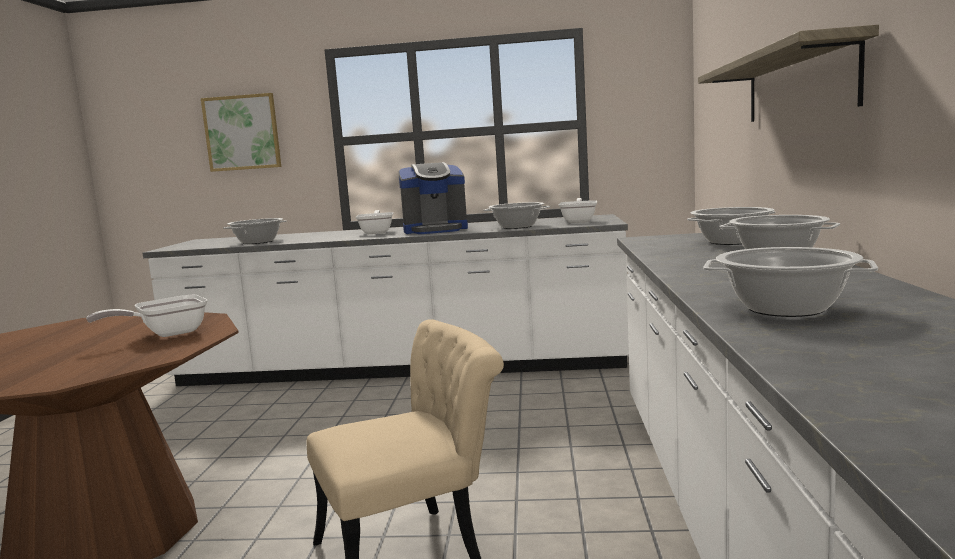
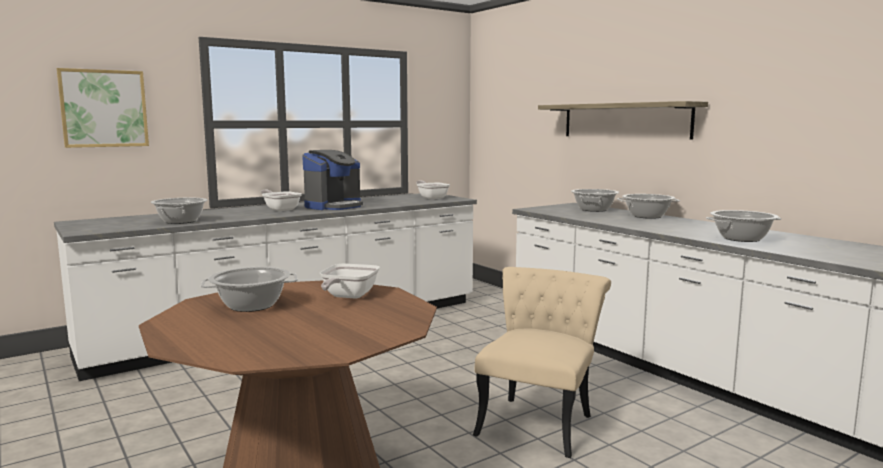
camera: 40 degrees left, 0 degrees up
cooking pot [484,202,550,229] -> cooking pot moved to [201,267,298,312]

